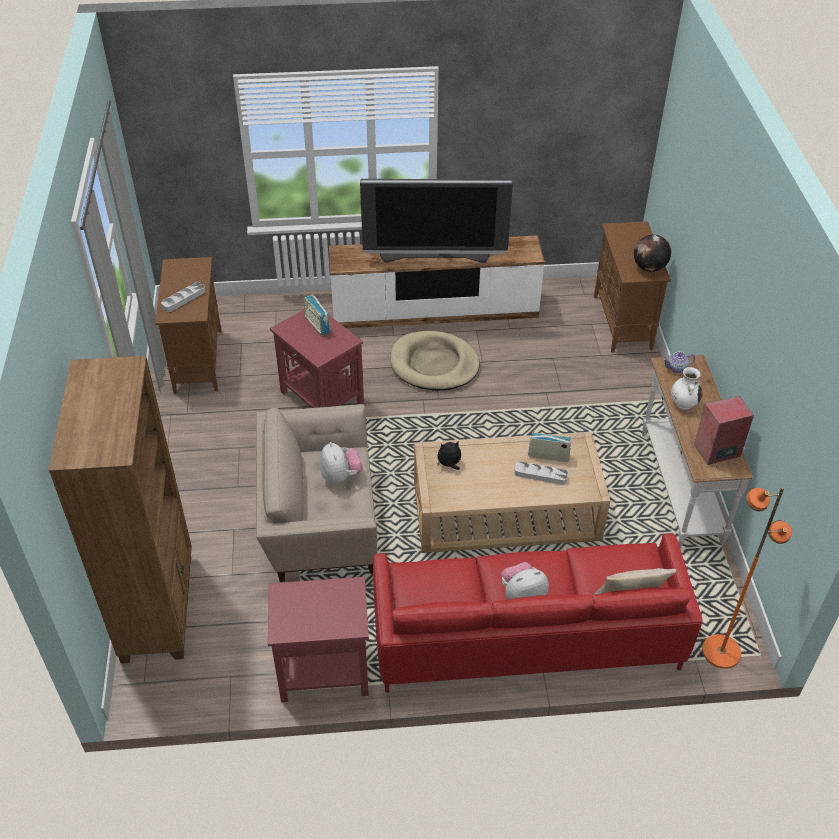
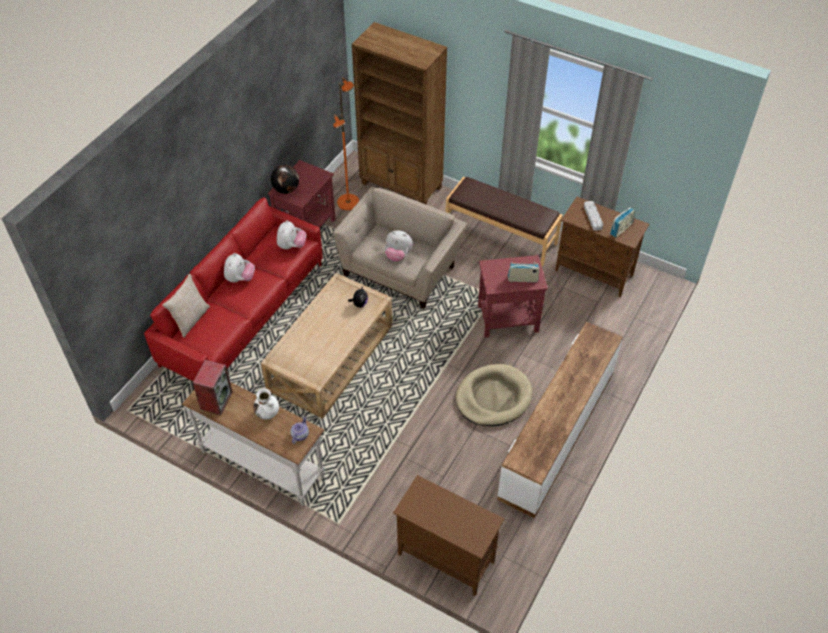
camera: 125 degrees right, 5 degrees up
television [360,179,513,263] -> none
grey tray [514,461,568,485] -> none
radio [528,431,571,462] -> radio moved to [610,207,635,238]
globe [634,235,671,272] -> globe moved to [271,165,299,194]
orange floor lamp [702,487,792,669] -> orange floor lamp moved to [333,78,359,210]
none -> plush toy [277,220,306,250]
none -> brown bench [446,177,563,267]

